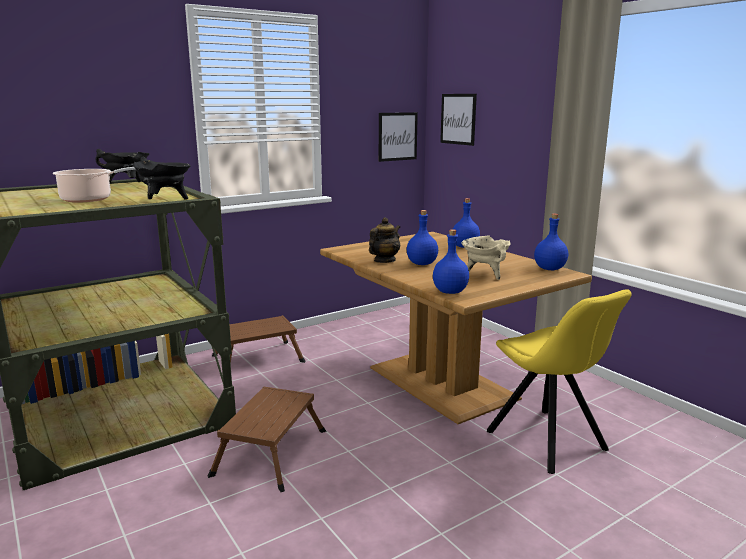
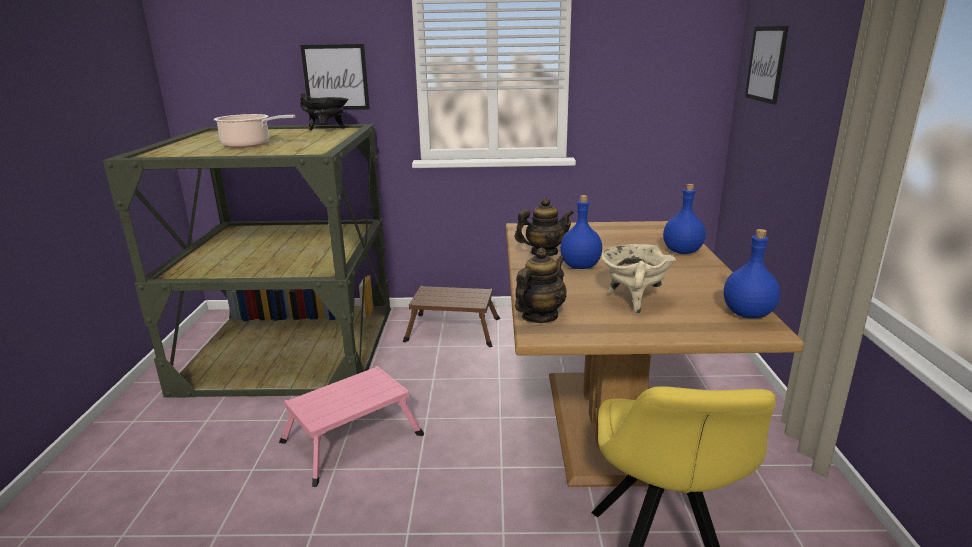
camera: 35 degrees right, 5 degrees up
black cooking pot [133,156,191,200] -> none
brown step ladder [208,386,327,492] -> pink step ladder [279,366,424,487]
picture [379,112,418,162] -> picture moved to [300,44,370,110]
blue bottle [433,229,469,294] -> teapot [515,248,567,323]

